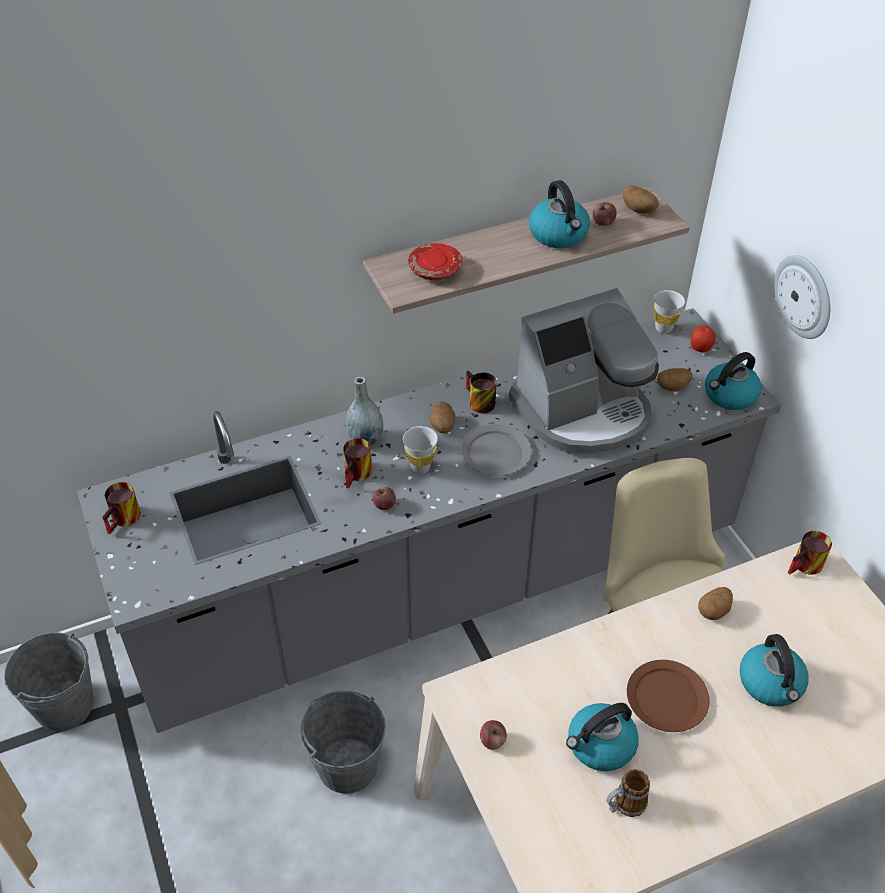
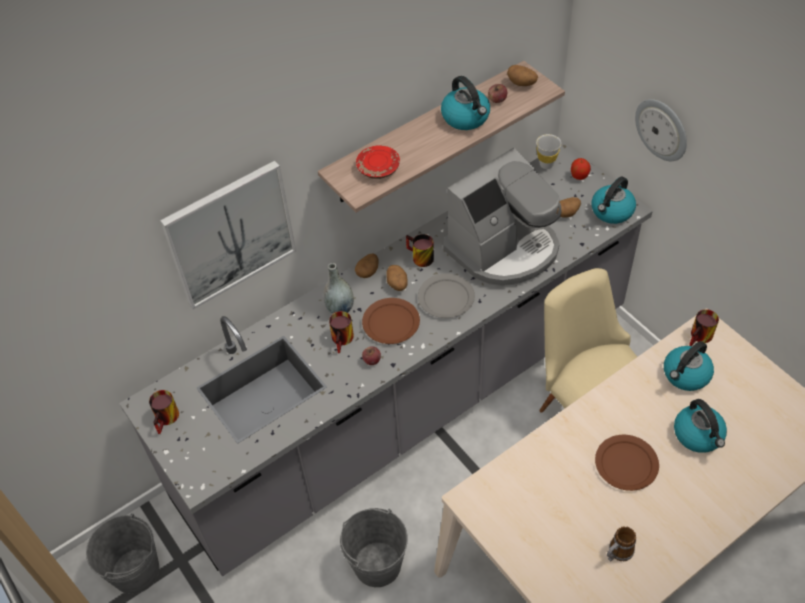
camera: 10 degrees left, 5 degrees up
white cup [403,426,438,474] -> brown plate [362,298,420,344]
apple [480,720,507,750] -> none
kettle [566,703,639,771] -> kettle moved to [664,341,714,391]
potato [698,587,733,620] -> potato moved to [355,253,379,278]
none -> picture [160,161,296,309]

